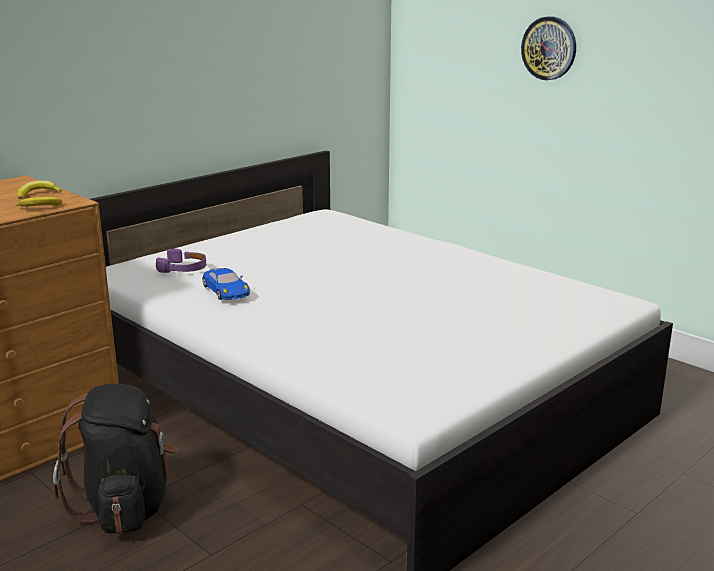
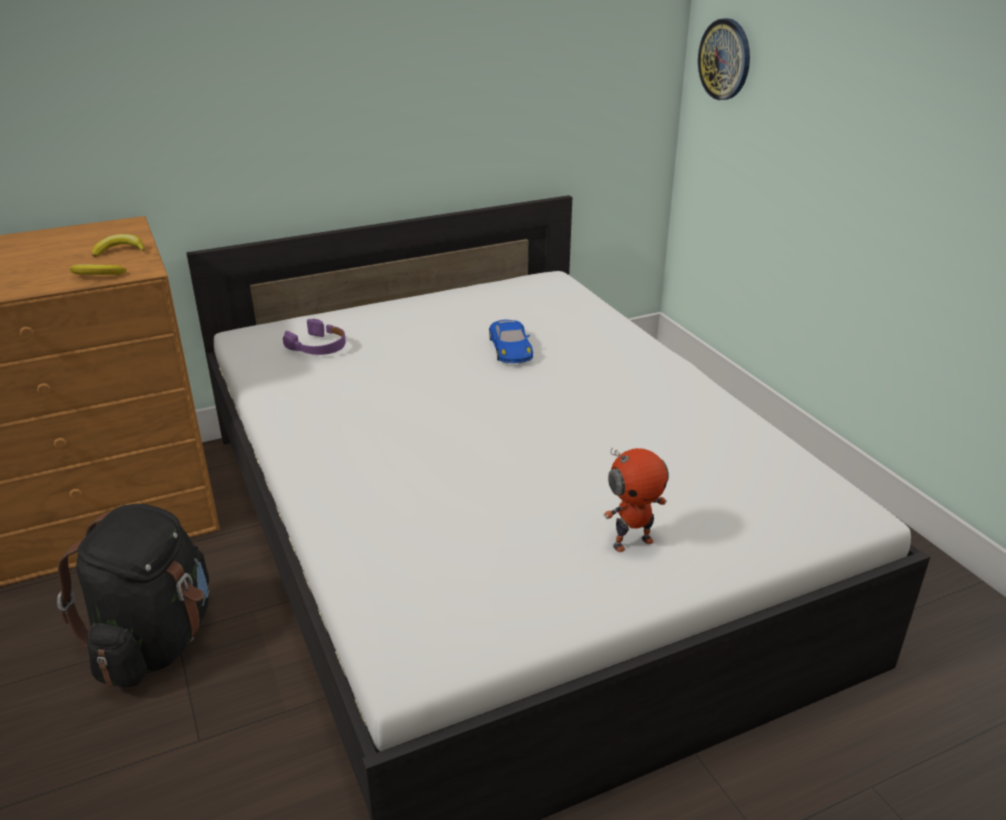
camera: 20 degrees right, 10 degrees up
blue toy car [202,268,250,300] -> blue toy car moved to [489,320,533,363]
wall clock [521,16,576,80] -> wall clock moved to [698,18,750,100]
none -> toy robot [603,448,669,552]

